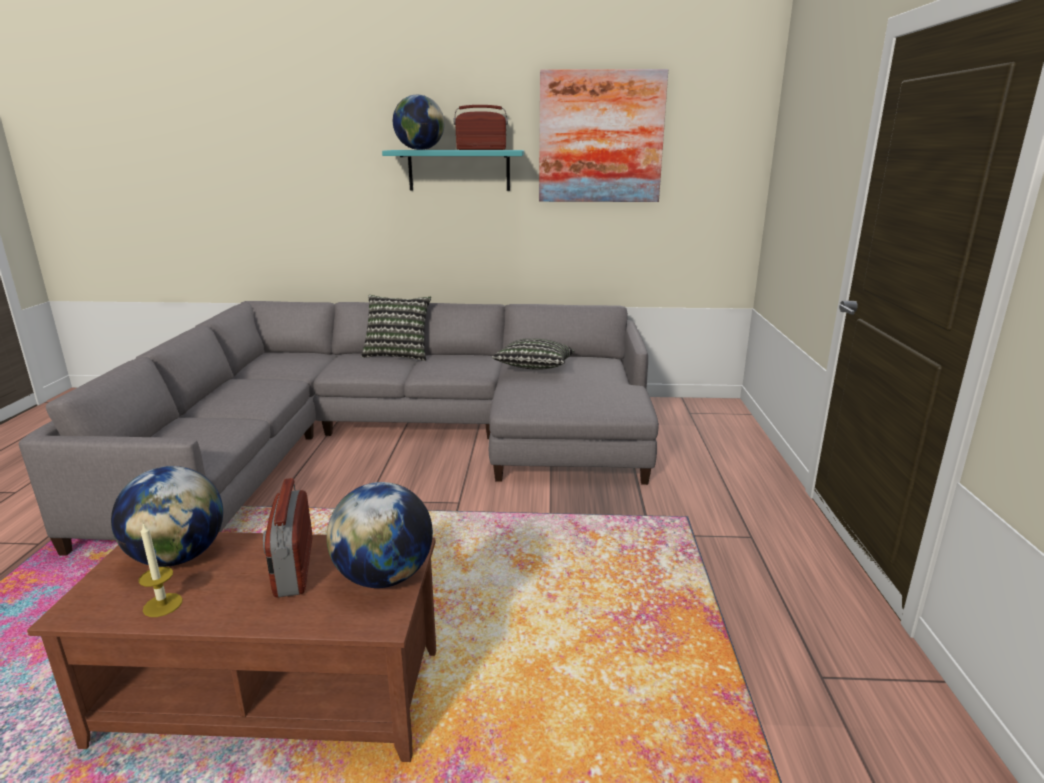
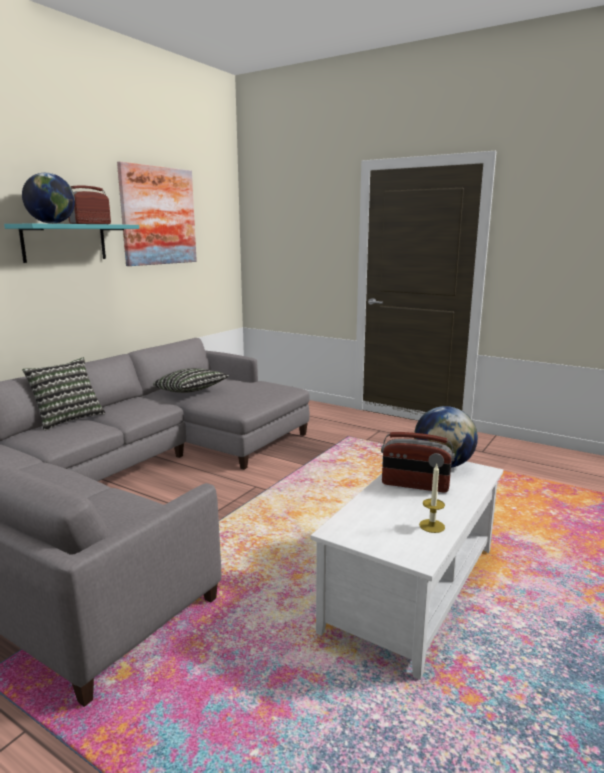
camera: 60 degrees left, 5 degrees down
brown coffee table [27,532,436,762] -> white coffee table [311,461,503,680]
globe [111,466,223,567] -> none

